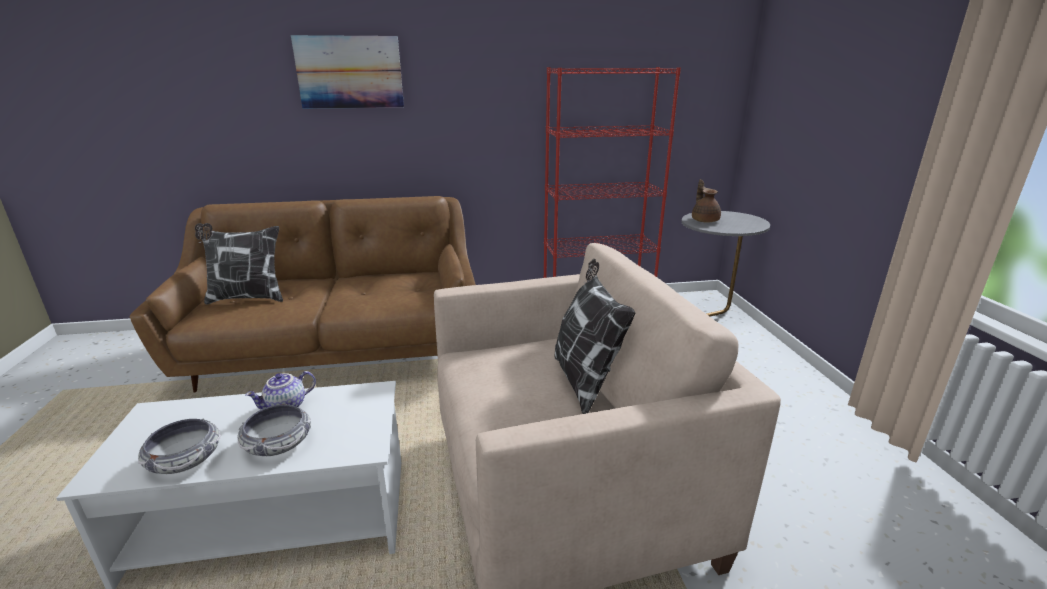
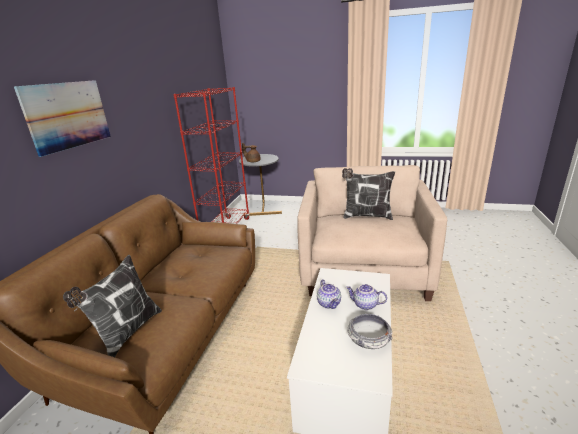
camera: 65 degrees left, 0 degrees up
bowl [237,404,311,456] -> teapot [346,284,387,310]

